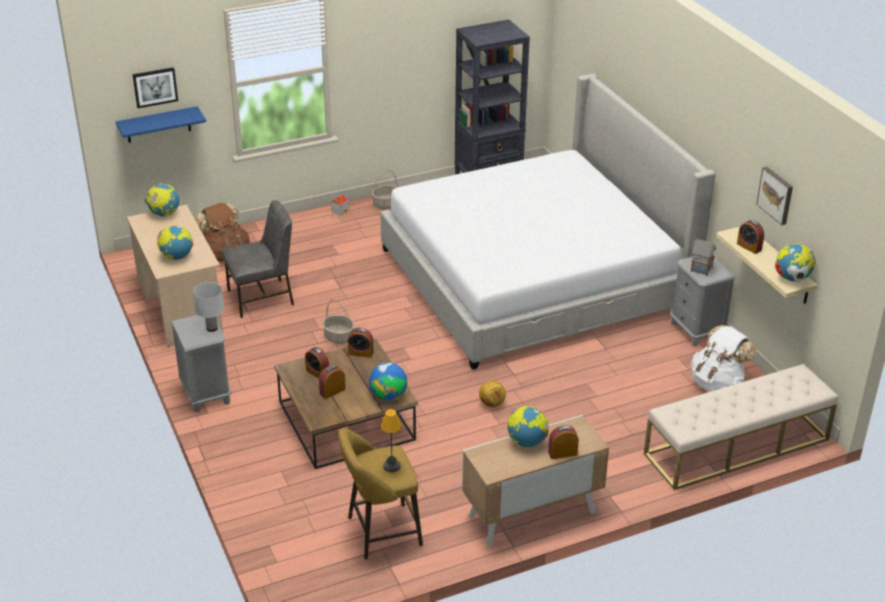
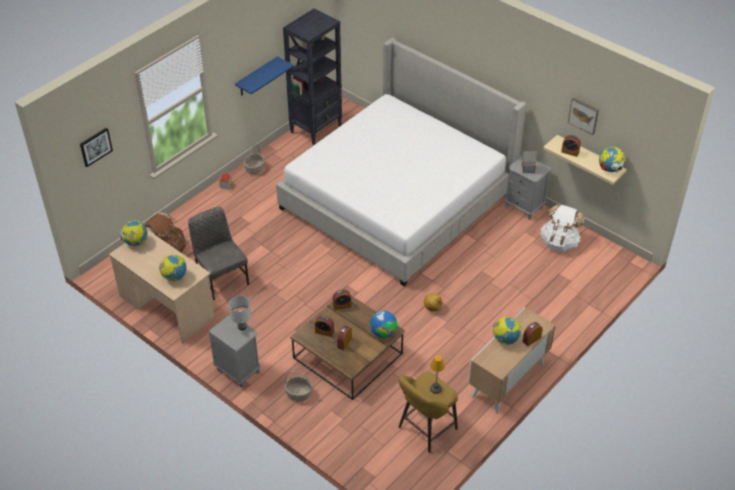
camera: 25 degrees left, 10 degrees up
blue shelf [116,106,206,143] -> blue shelf moved to [235,56,294,96]
grey chair [222,200,294,318] -> grey chair turned 75 degrees counterclockwise [188,207,249,300]
basket [322,300,354,344] -> basket moved to [284,371,312,401]
beige bench [644,364,838,490] -> none

